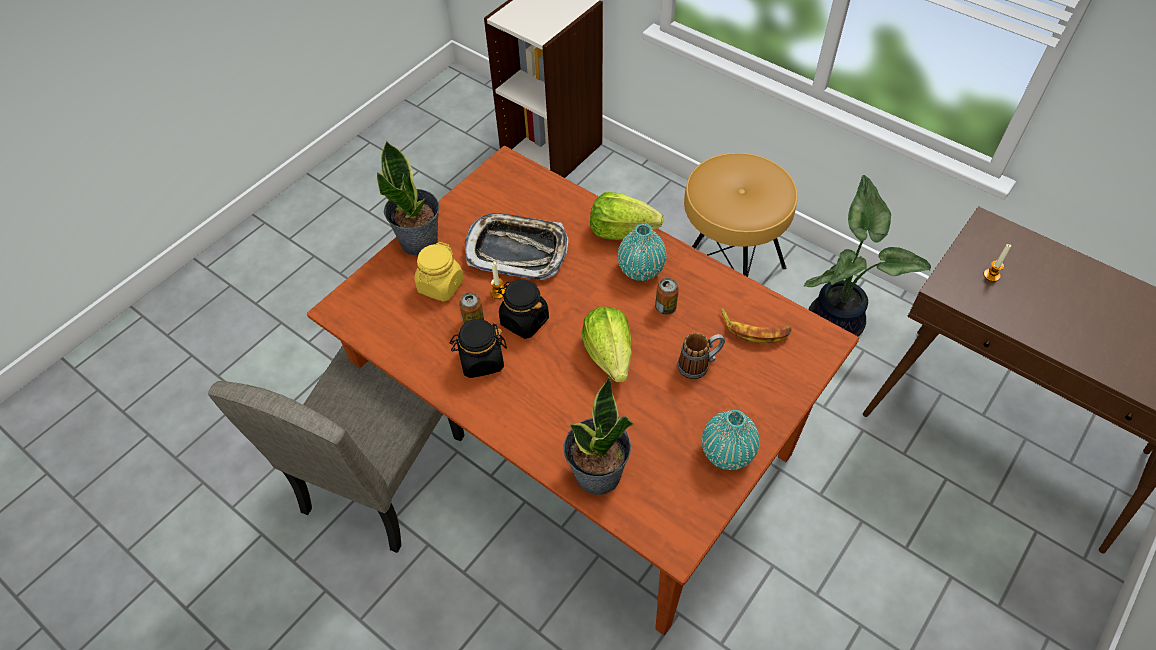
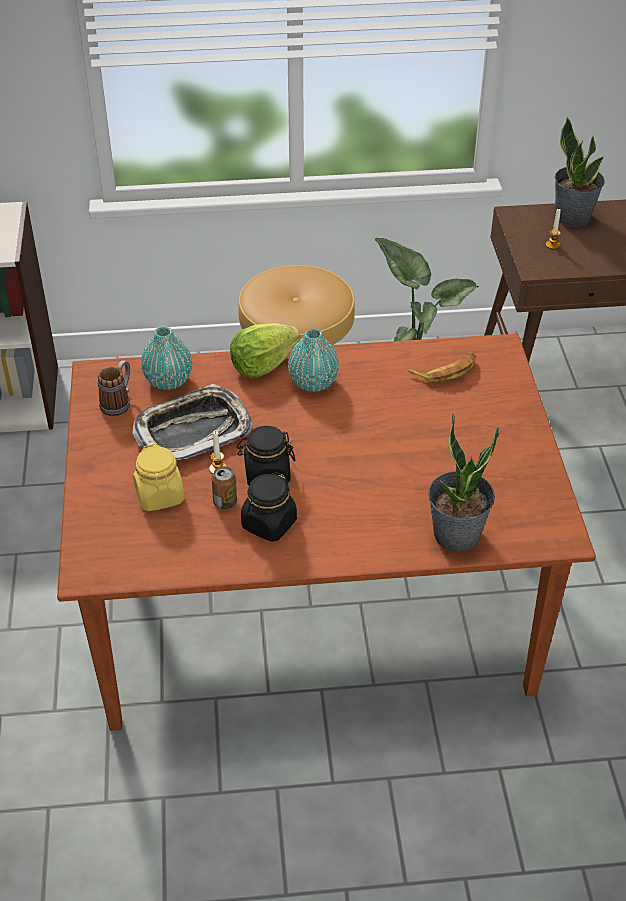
camera: 45 degrees left, 10 degrees down
beige chair [208,345,464,553] -> none
potted plant [377,140,439,256] -> potted plant moved to [555,117,605,227]
lettuce [582,307,632,383] -> none
can [655,278,679,315] -> none
mug [678,333,725,379] -> mug moved to [98,360,130,416]
turquoise vase [702,410,760,470] -> turquoise vase moved to [141,326,192,390]

